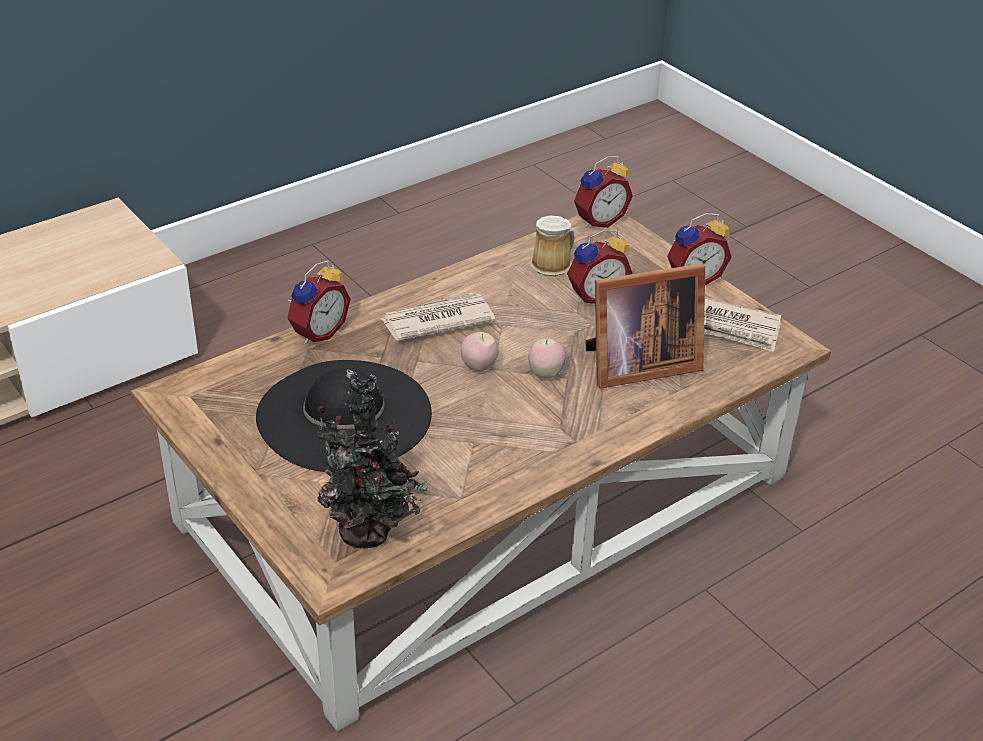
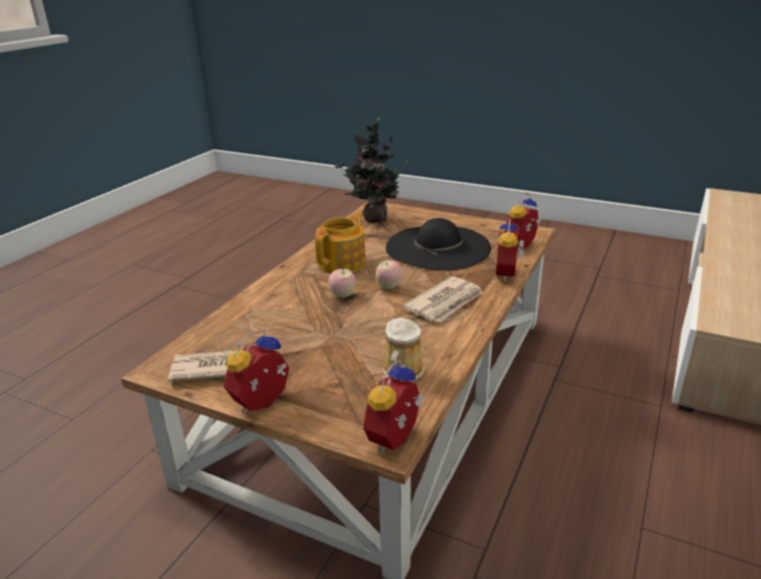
camera: 155 degrees right, 10 degrees down
alarm clock [567,229,632,304] -> alarm clock moved to [504,193,543,248]
picture frame [586,264,705,389] -> none
none -> teapot [315,212,366,273]

